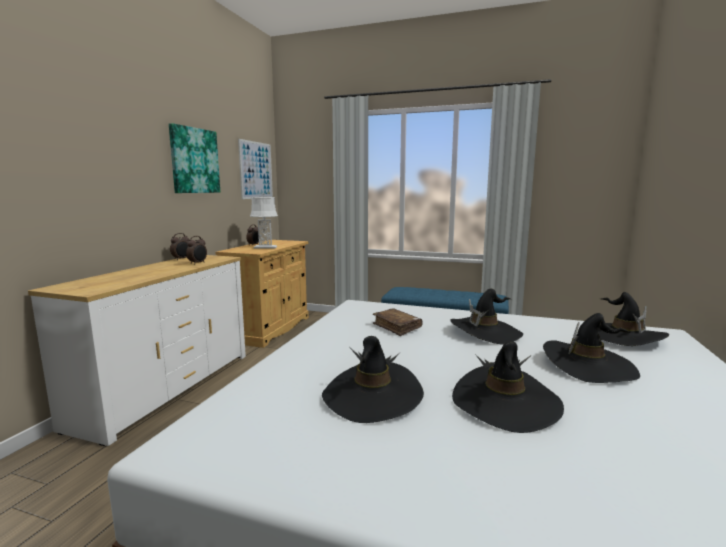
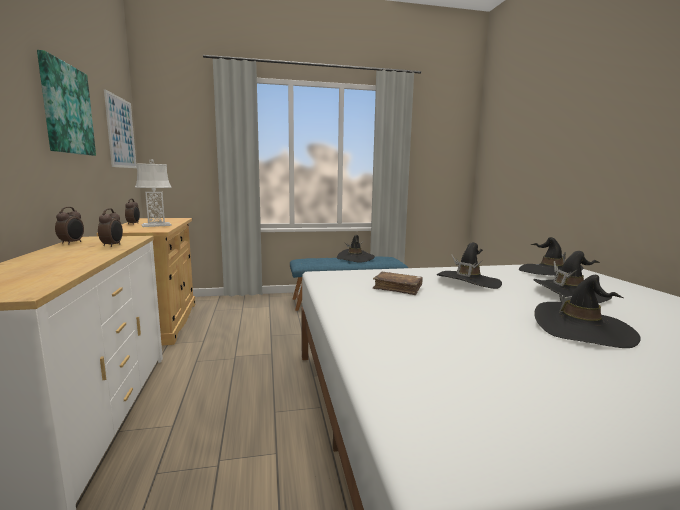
camera: 30 degrees left, 0 degrees up
black hat [322,336,424,423] -> black hat moved to [337,235,375,263]

